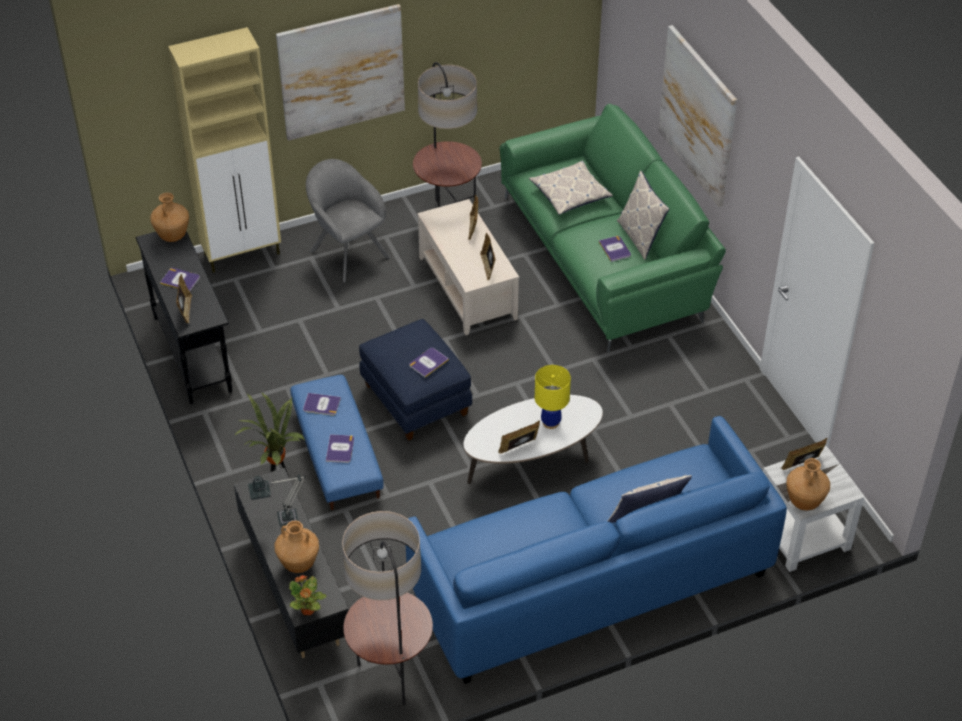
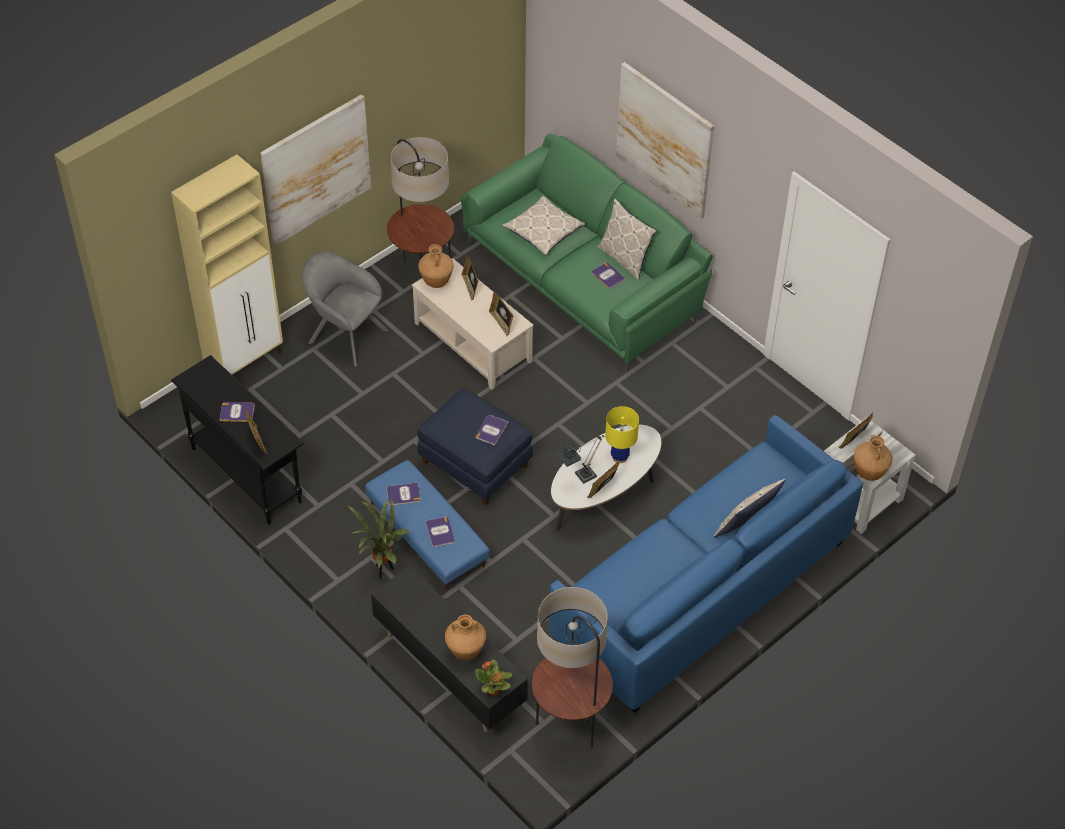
camera: 20 degrees left, 5 degrees up
brown vase [150,193,189,242] -> brown vase moved to [418,244,454,288]
table lamp [248,474,305,526] -> table lamp moved to [558,435,604,483]

